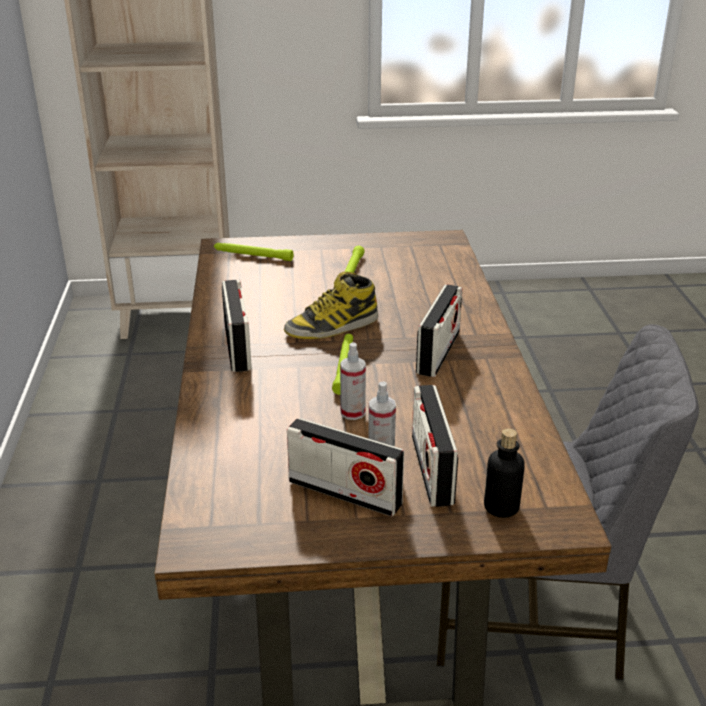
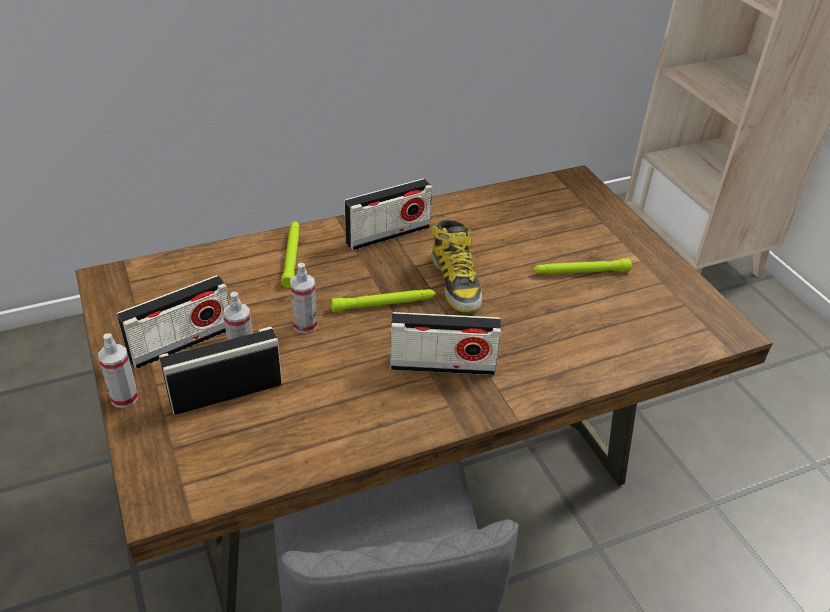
camera: 70 degrees right, 10 degrees up
green flashlight [214,243,294,261] -> green flashlight moved to [281,221,299,288]
boot [284,272,378,339] -> boot turned 150 degrees counterclockwise [431,220,482,313]
radio [287,418,404,517] -> radio turned 135 degrees counterclockwise [117,275,229,369]
bottle [484,428,525,518] -> none
none -> spray bottle [98,333,138,408]

